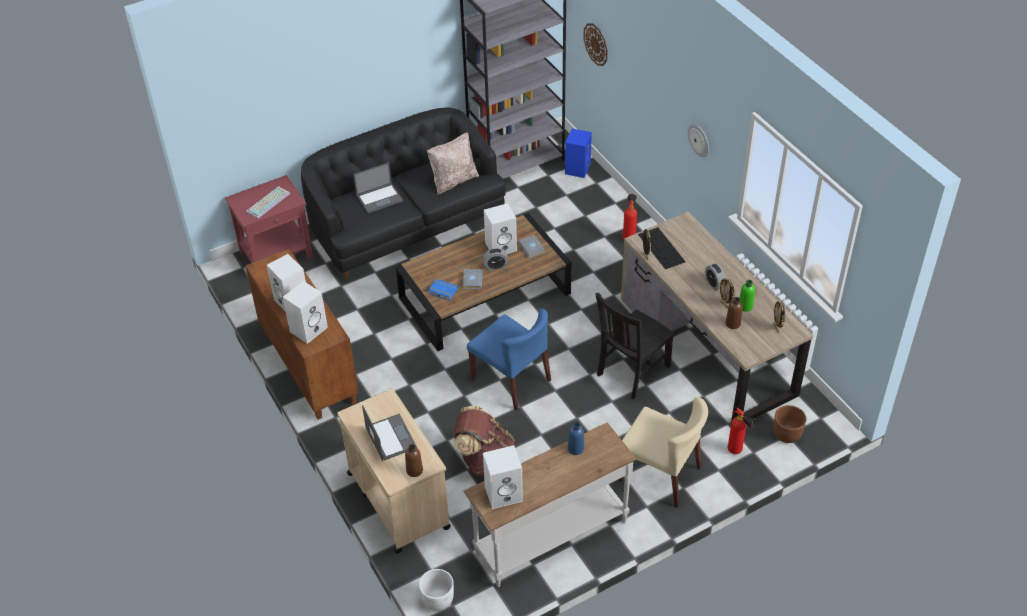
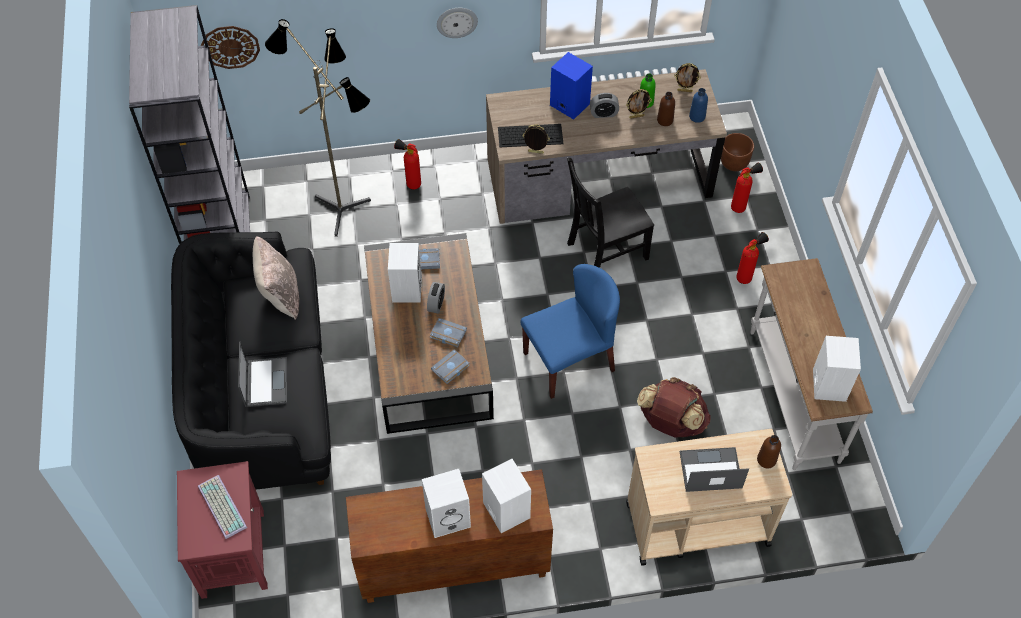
camera: 70 degrees left, 10 degrees up
white planter [419,569,454,611] -> none
blue book [428,279,459,300] -> grey book [431,349,470,384]
blue speaker [565,129,592,178] -> blue speaker moved to [550,52,593,120]
blue bottle [568,422,584,455] -> blue bottle moved to [689,88,708,123]
black chair [596,293,674,399] -> black chair turned 90 degrees clockwise [567,158,654,268]
beige chair [618,397,708,507] -> fire extinguisher [736,232,769,284]
none -> floor lamp [265,19,371,237]

